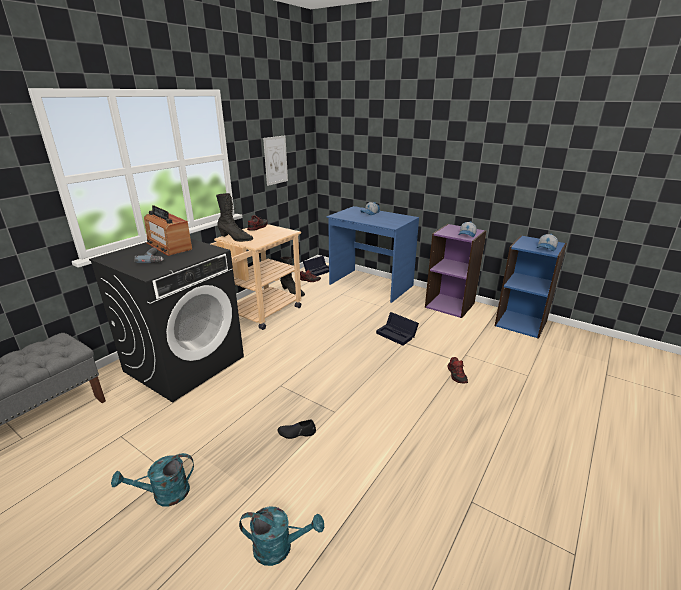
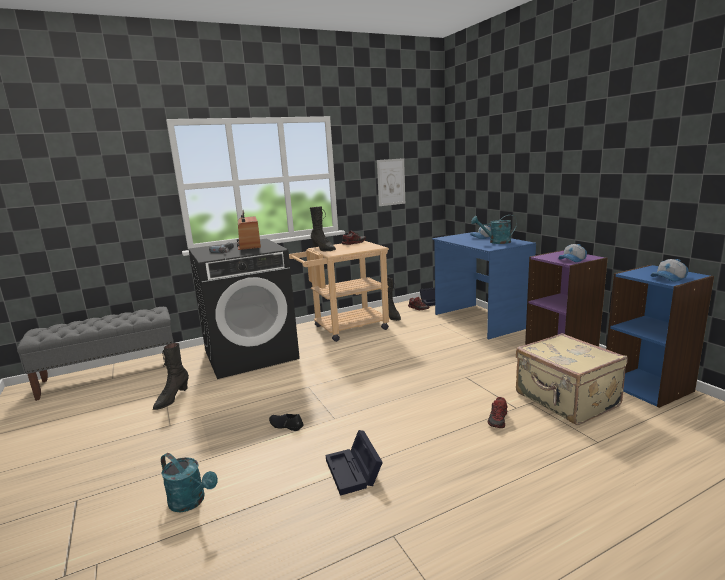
camera: 30 degrees right, 10 degrees down
turquoise watering can [111,453,194,506] -> turquoise watering can moved to [471,215,517,244]
black storage box [376,312,419,345] -> black storage box moved to [326,430,383,496]
none -> black boot [153,343,189,410]
none -> beige suitcase [516,333,628,425]

